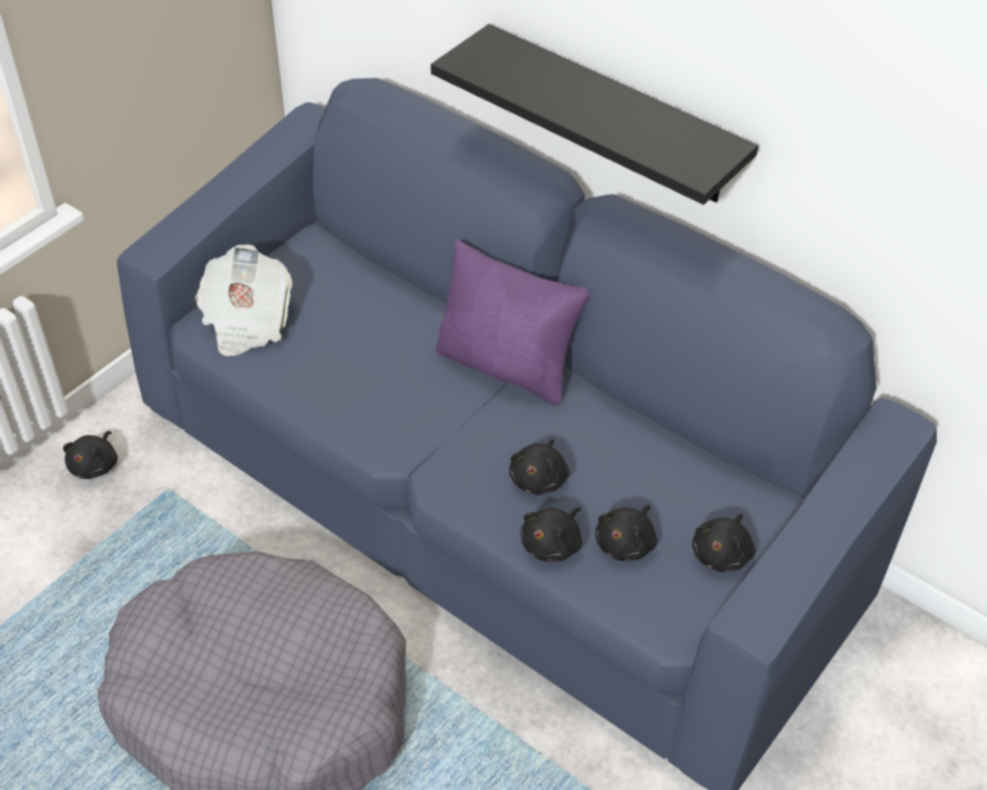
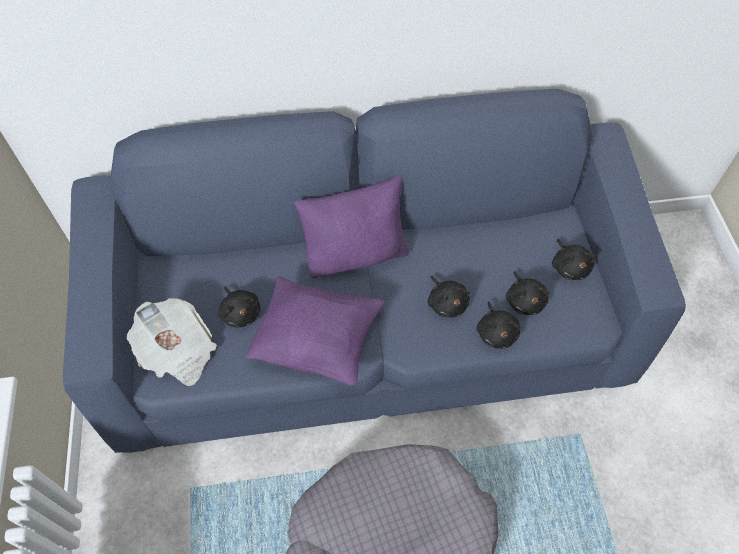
camera: 45 degrees left, 10 degrees up
black plush toy [63,431,118,479] -> black plush toy moved to [218,286,260,328]
black shelf [431,24,759,205] -> none
none -> purple pillow [246,276,384,386]

